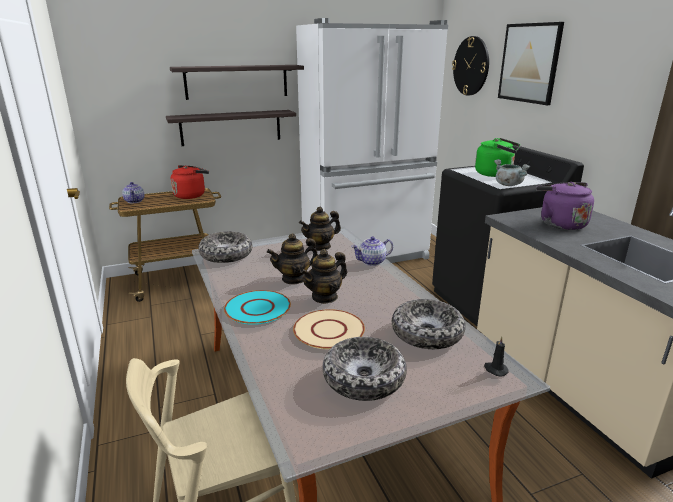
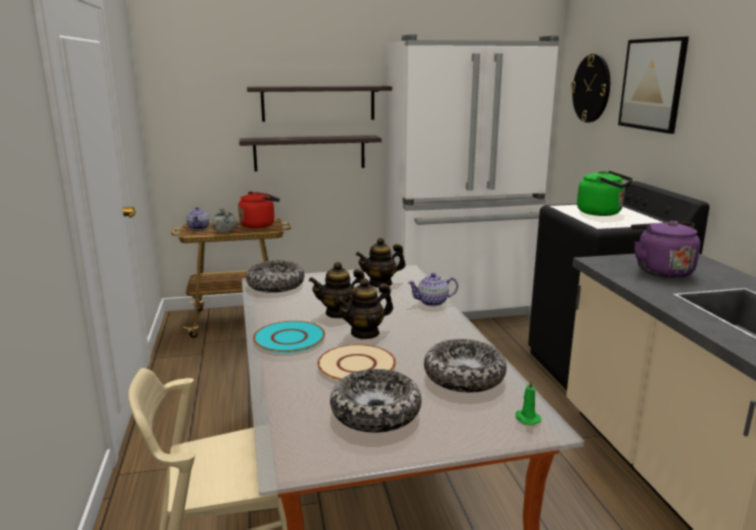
camera: 10 degrees right, 5 degrees down
black candle [484,336,509,377] -> green candle [515,379,541,425]
grey cooking pot [494,159,530,186] -> grey cooking pot moved to [211,207,238,232]

